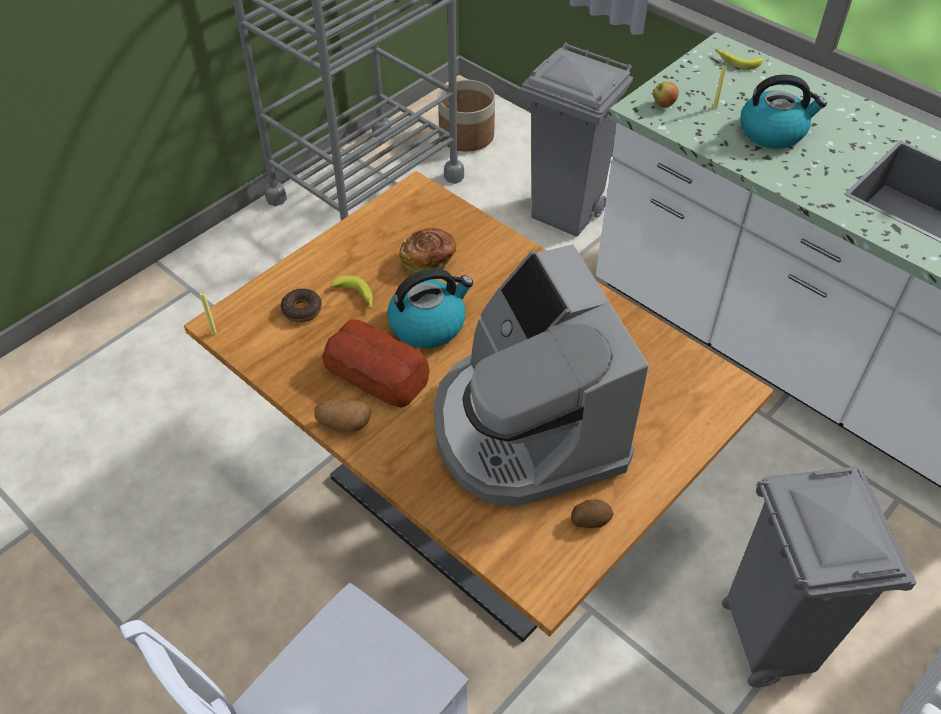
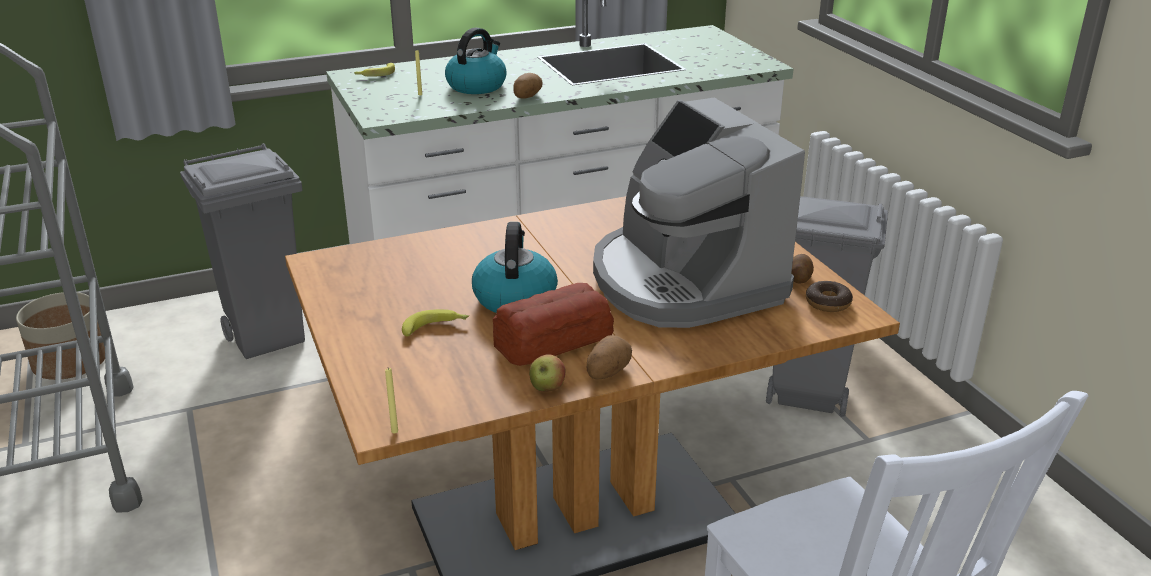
camera: 65 degrees left, 20 degrees down
donut [281,288,322,322] -> donut moved to [806,281,853,312]
bread [399,228,456,274] -> none
coffee machine [434,244,649,506] -> coffee machine turned 60 degrees clockwise [593,98,805,328]
apple [653,82,679,108] -> apple moved to [529,354,565,392]
none -> potato [513,73,543,99]

